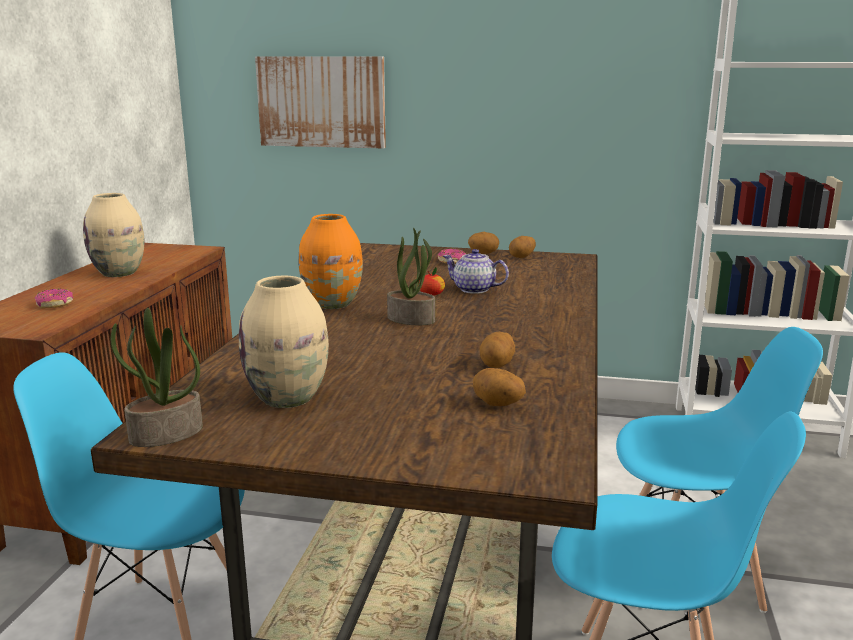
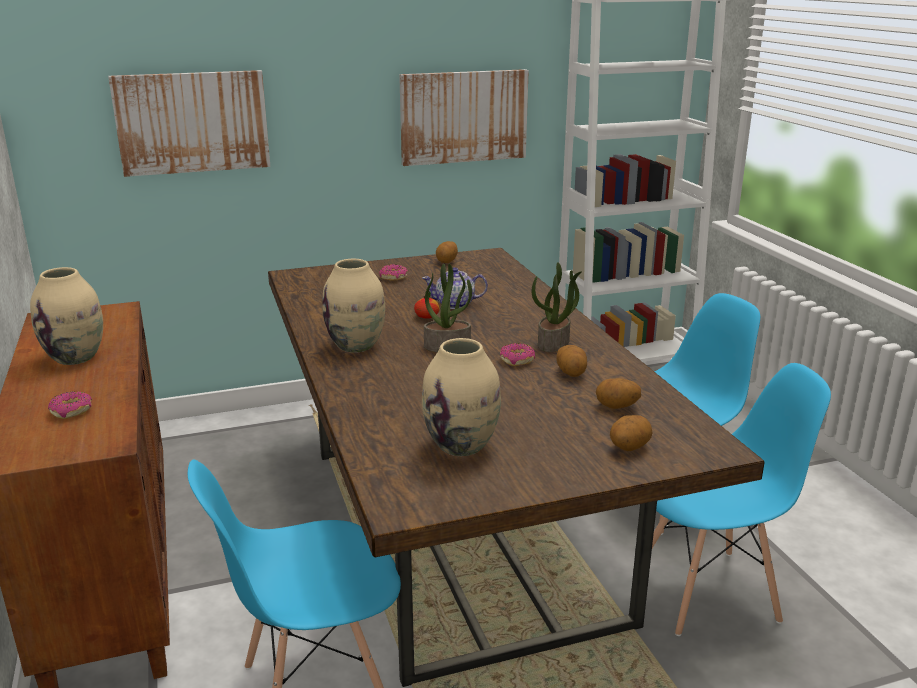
camera: 30 degrees left, 5 degrees up
potted plant [111,308,203,447] -> potted plant moved to [532,262,582,352]
orange vase [299,214,363,309] -> beige vase [322,259,385,353]
potato [468,232,499,254] -> potato moved to [610,415,652,451]
none -> picture [399,69,529,166]
none -> donut [500,343,535,366]

